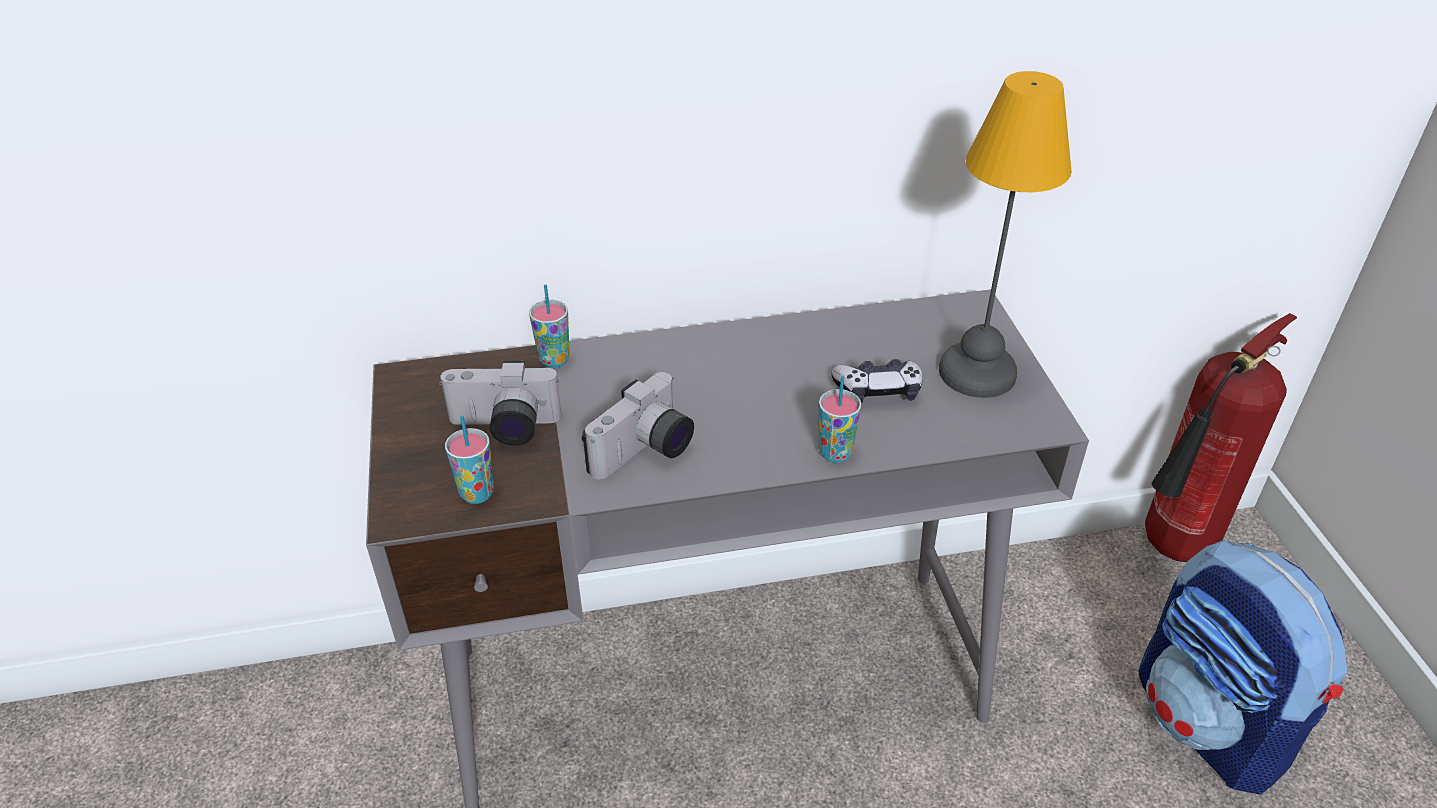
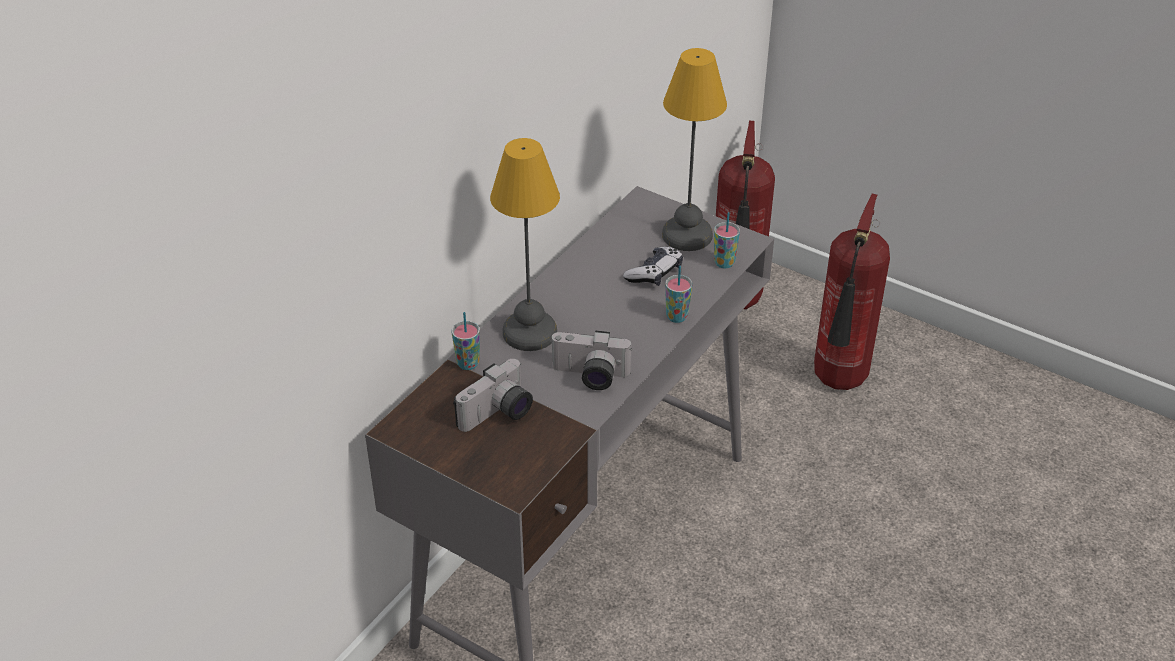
camera: 45 degrees left, 0 degrees up
cup [445,415,494,504] -> cup moved to [714,212,740,268]
camera [582,372,694,479] -> camera turned 105 degrees clockwise [551,330,632,390]
backpack [1138,539,1347,795] -> fire extinguisher [814,194,890,390]
none -> table lamp [490,138,560,351]

